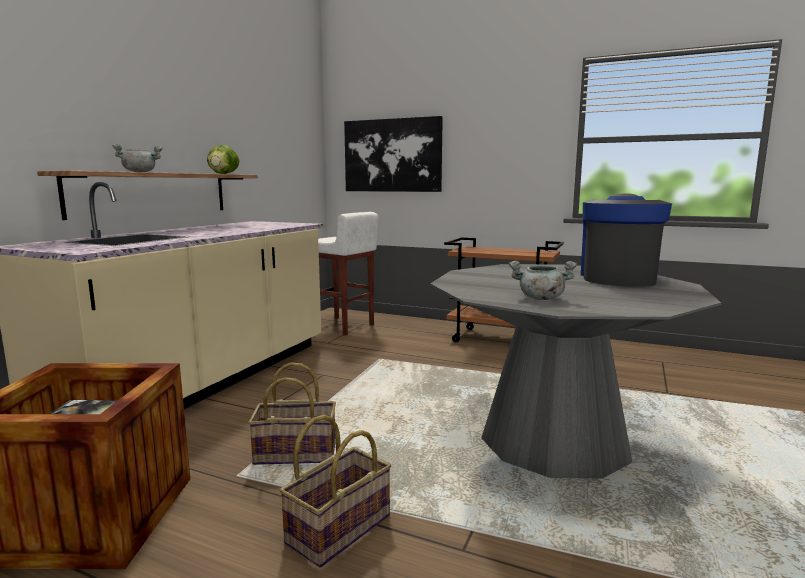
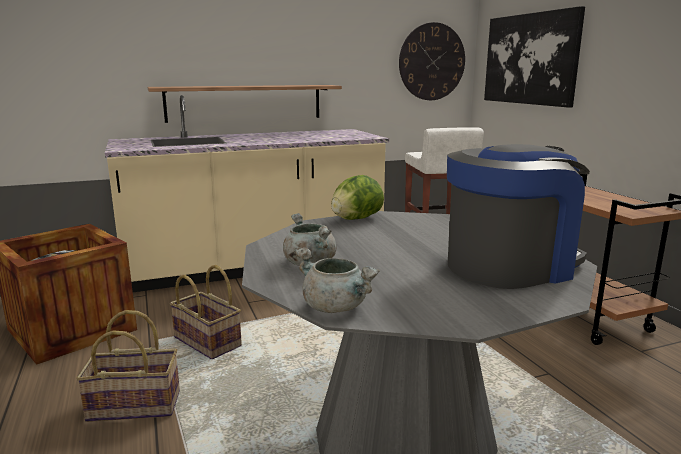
camera: 45 degrees right, 5 degrees up
grey cooking pot [112,144,163,172] -> grey cooking pot moved to [295,248,379,313]
lettuce [207,145,240,174] -> lettuce moved to [331,175,384,220]
none -> wall clock [399,22,465,100]

